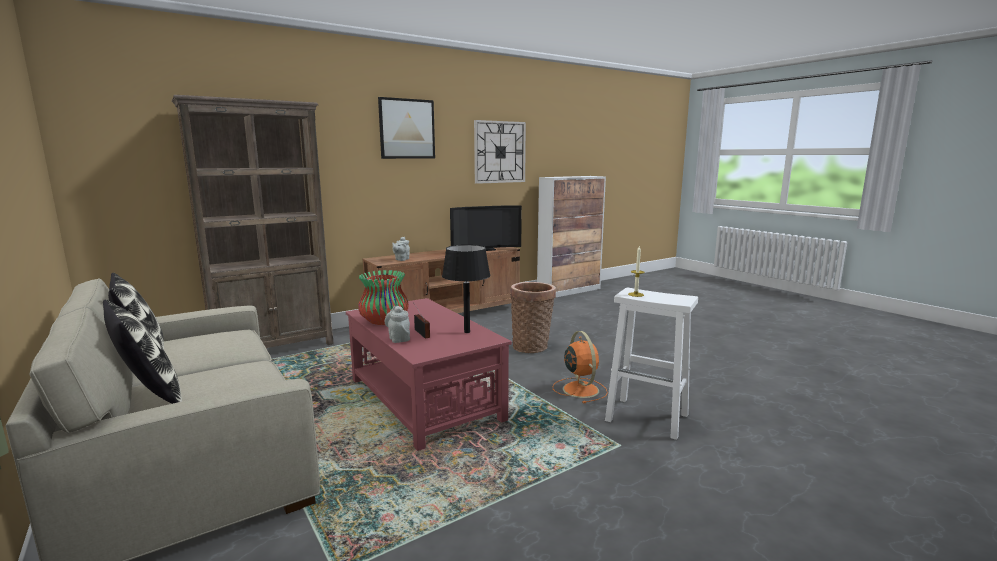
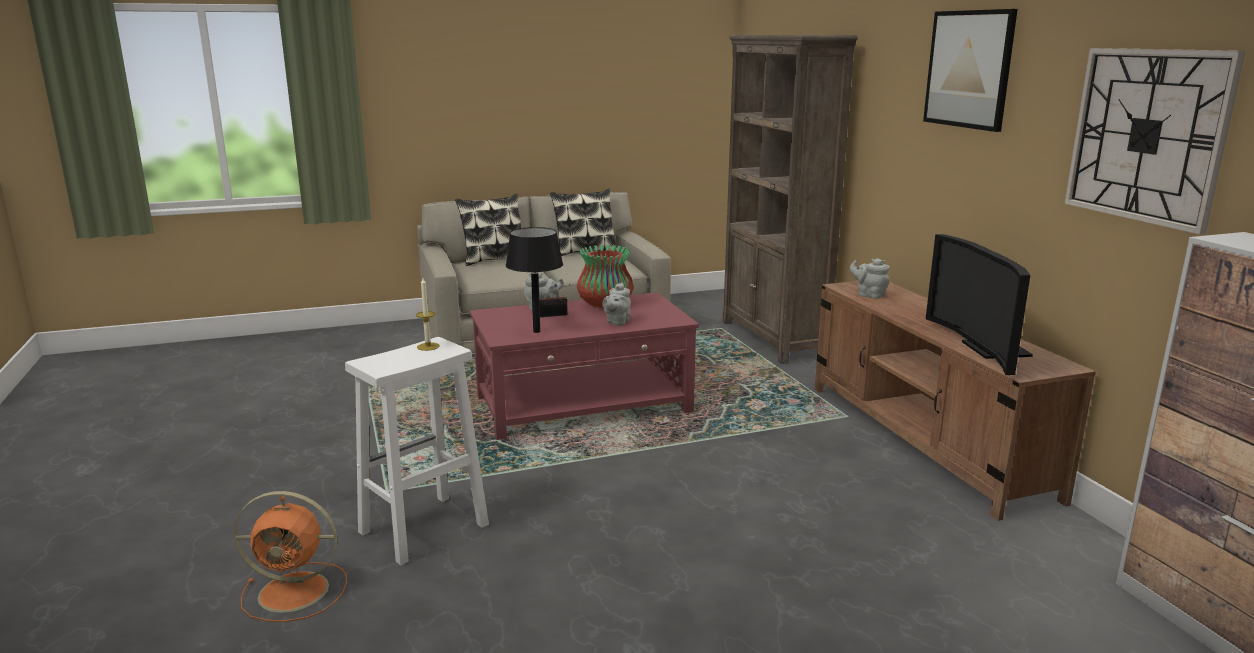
camera: 105 degrees right, 5 degrees up
basket [510,282,556,353] -> none
orange fan [552,331,608,403] -> orange fan moved to [233,491,347,622]
none -> grey teapot [603,282,631,326]

